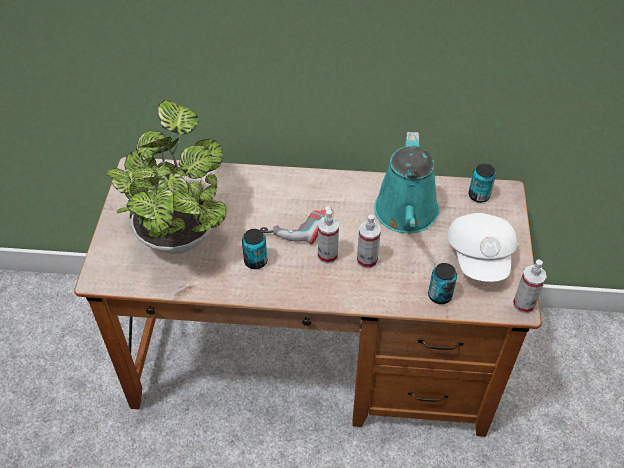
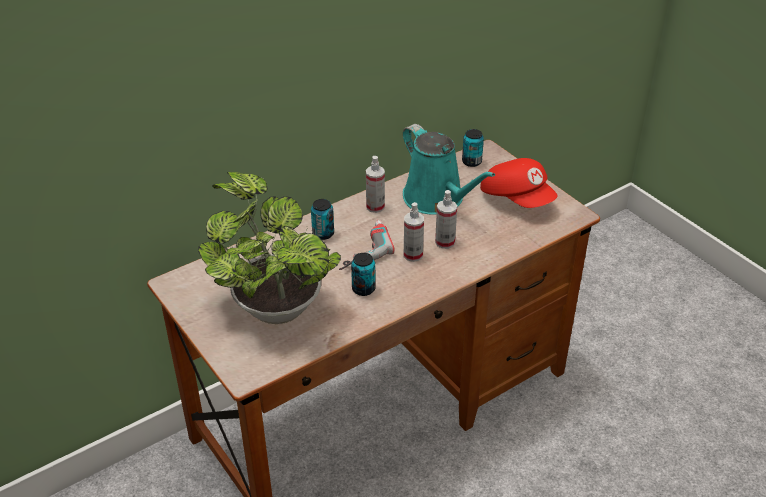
camera: 40 degrees left, 10 degrees down
can [428,263,457,304] -> can moved to [311,199,334,240]
white cap [447,213,517,282] -> red cap [480,158,557,208]
spray bottle [513,259,547,314] -> spray bottle moved to [366,156,385,213]

